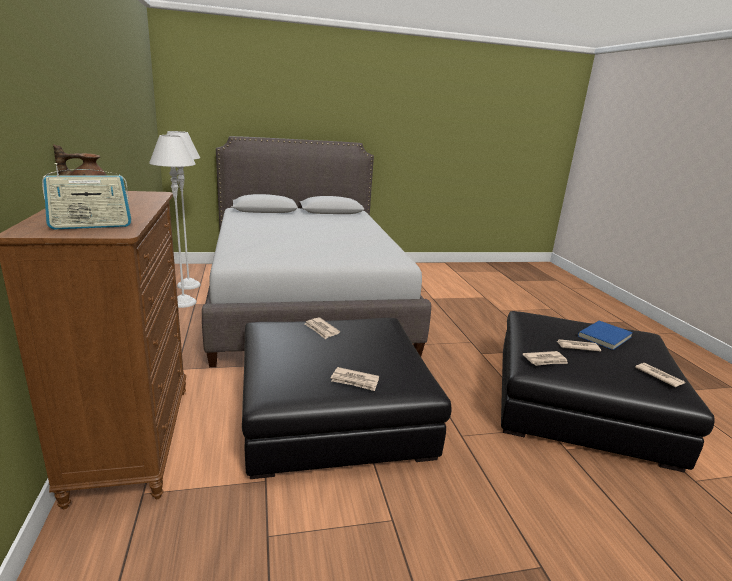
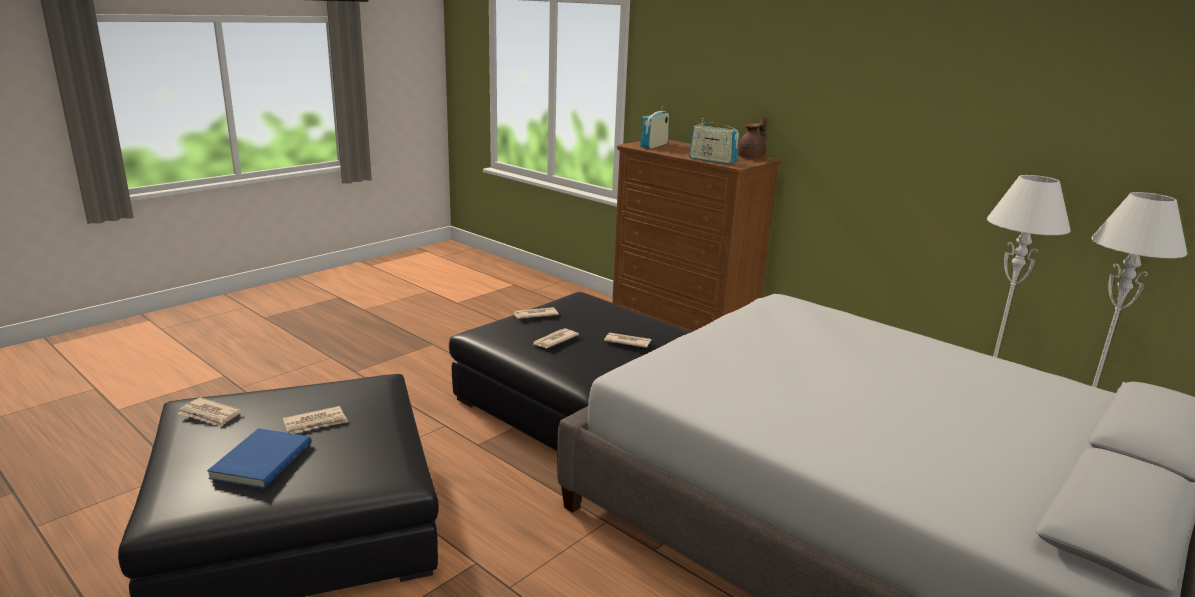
camera: 145 degrees right, 0 degrees up
newspaper [523,351,569,366] -> newspaper moved to [533,328,579,348]
none -> radio [689,118,739,164]

